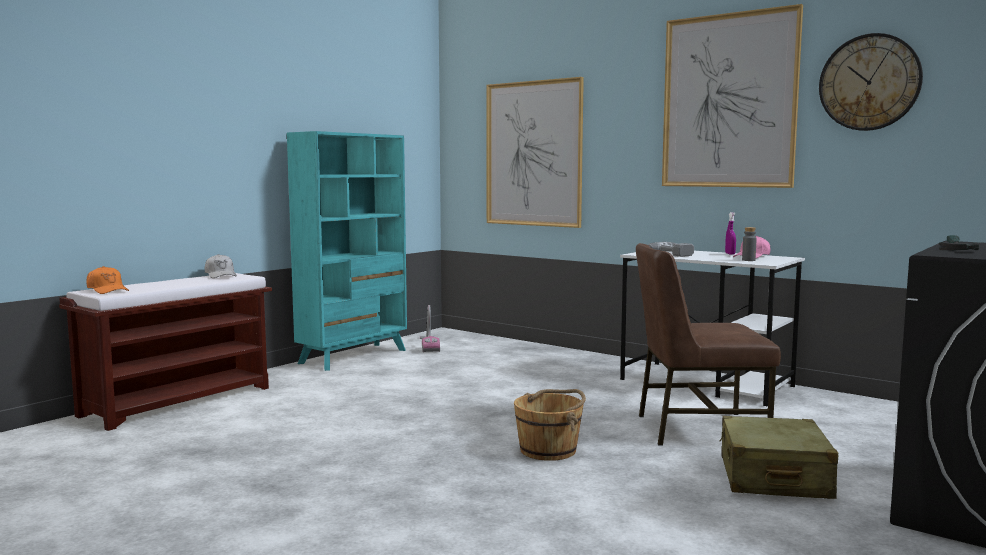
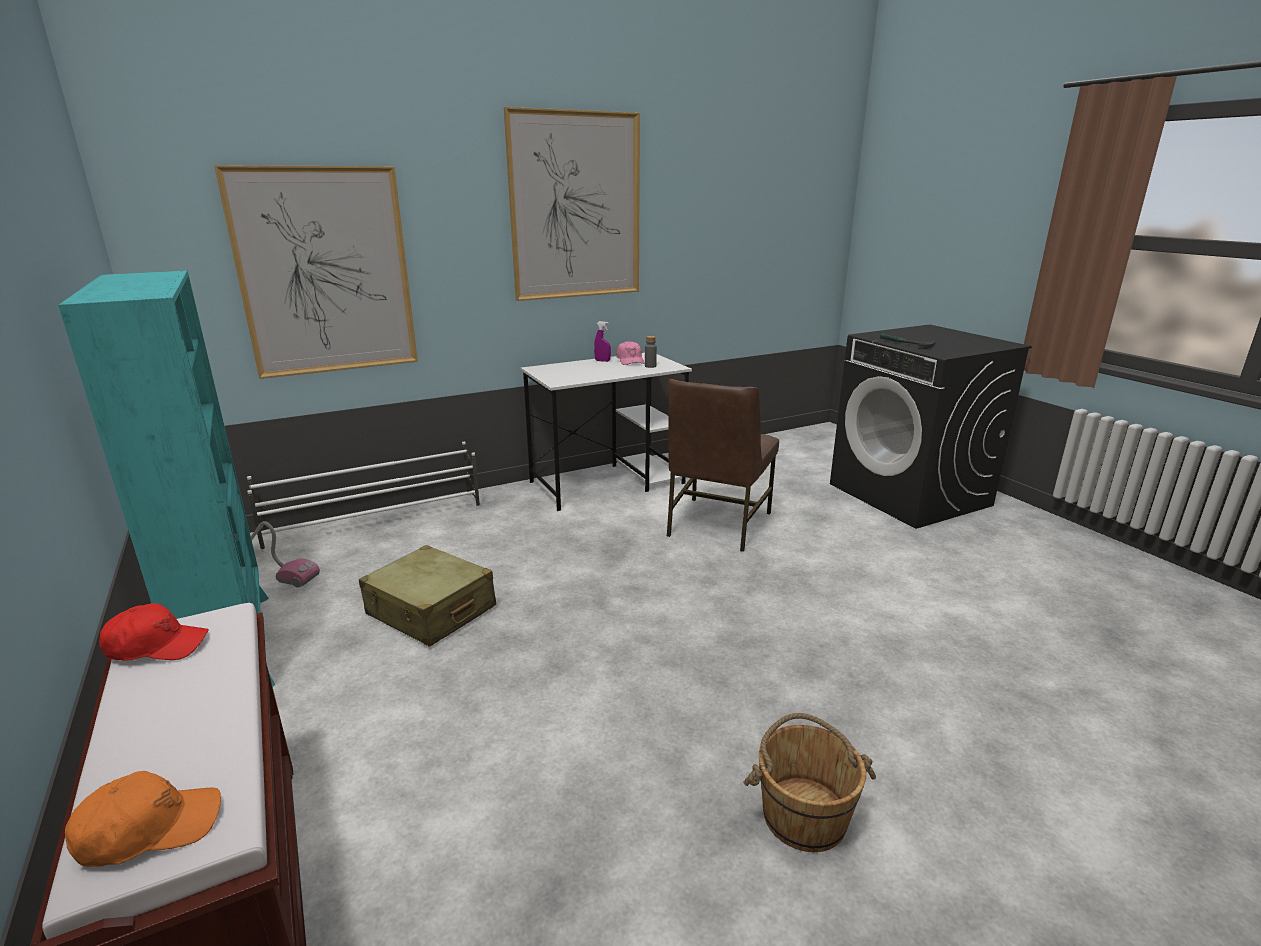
camera: 65 degrees left, 15 degrees up
white cap [205,254,237,278] -> red cap [99,603,209,661]
brown bucket [514,389,586,461] -> brown bucket moved to [743,713,876,852]
power drill [648,242,694,257] -> none
beige suitcase [719,416,838,499] -> beige suitcase moved to [359,545,496,647]
wall clock [819,33,923,131] -> none
none -> white shoe rack [247,442,480,553]

